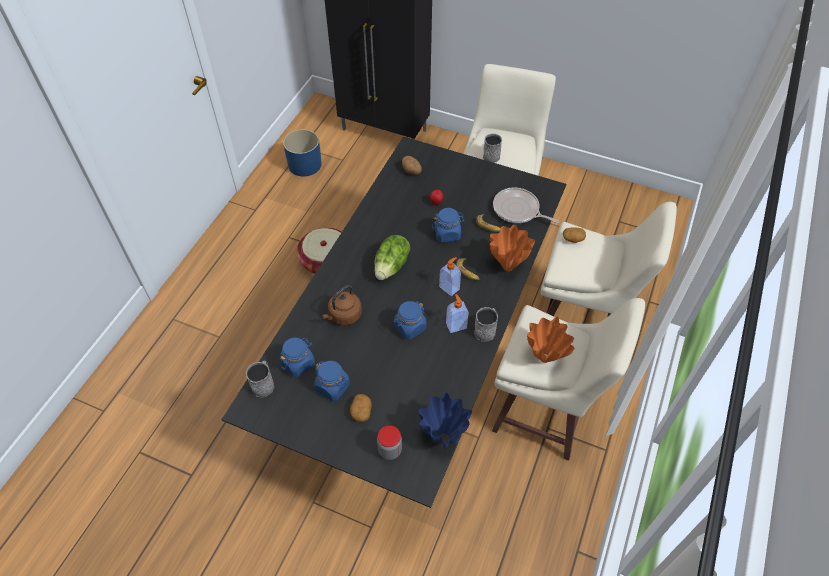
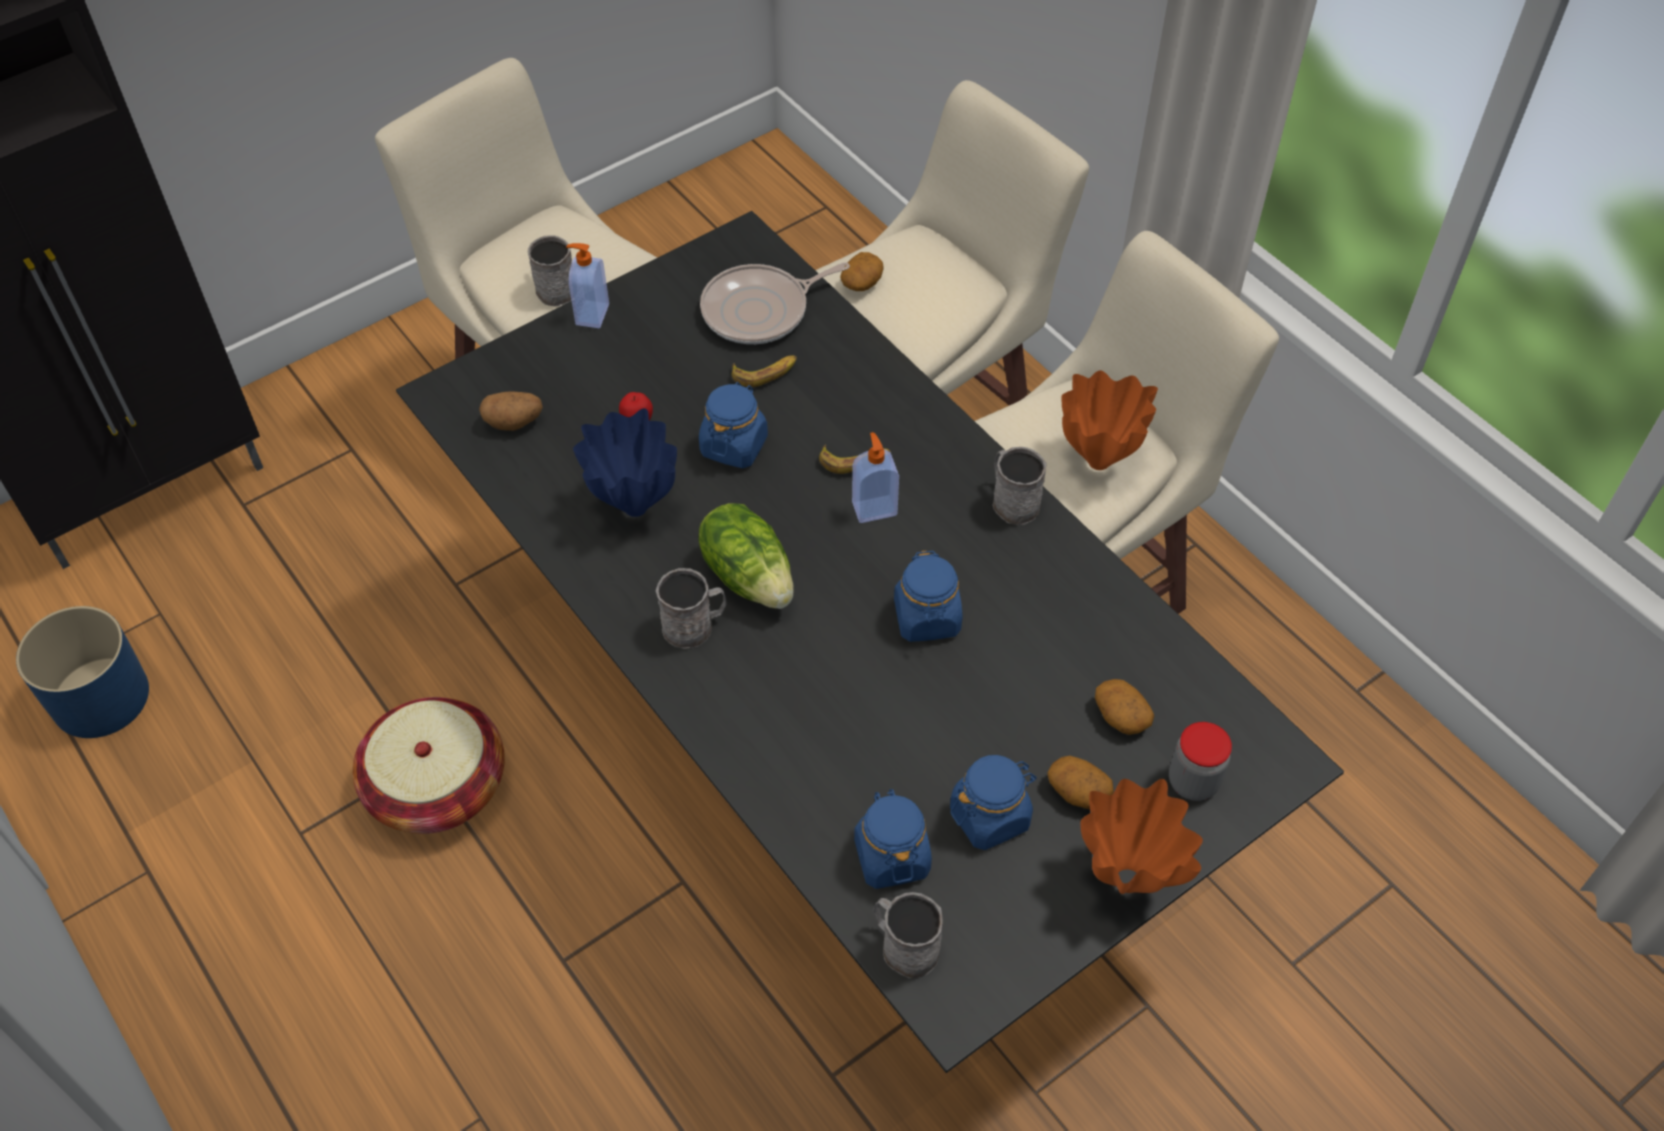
camera: 60 degrees left, 0 degrees up
brown kettle [322,285,362,325] -> none
blue vase [419,392,472,448] -> blue vase moved to [573,408,677,517]
soap dispenser [446,294,469,333] -> soap dispenser moved to [566,243,609,328]
orange vase [490,225,535,271] -> orange vase moved to [1080,779,1203,894]
none -> grey mug [656,568,727,649]
none -> potato [1095,679,1154,735]

